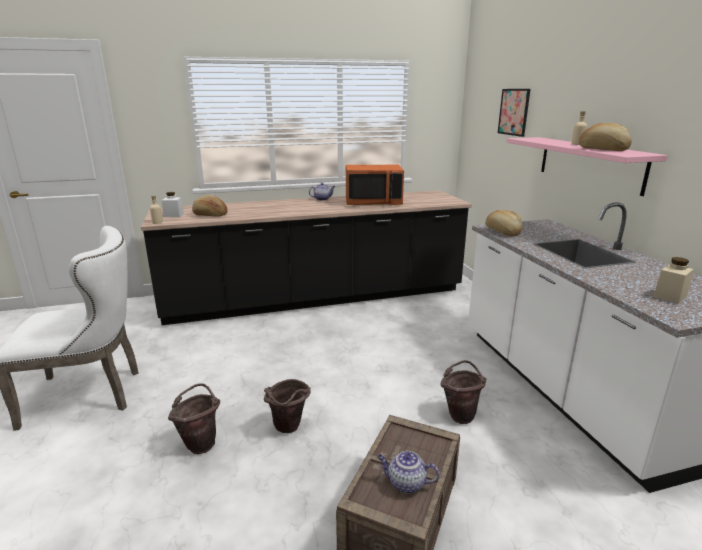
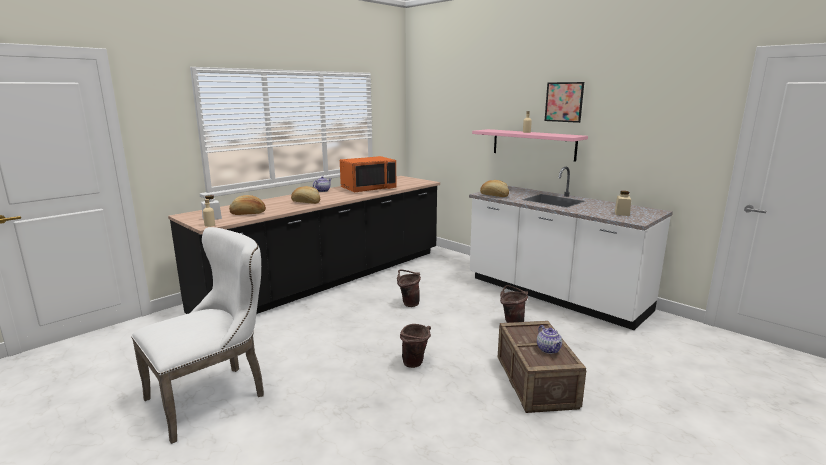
camera: 30 degrees left, 5 degrees down
brown bucket [168,383,220,454] -> brown bucket moved to [397,269,421,307]
teapot [377,451,440,494] -> teapot turned 90 degrees counterclockwise [537,325,562,354]
picture [498,89,530,137] -> picture moved to [545,82,584,123]
bread [579,123,632,151] -> bread moved to [291,186,320,204]

